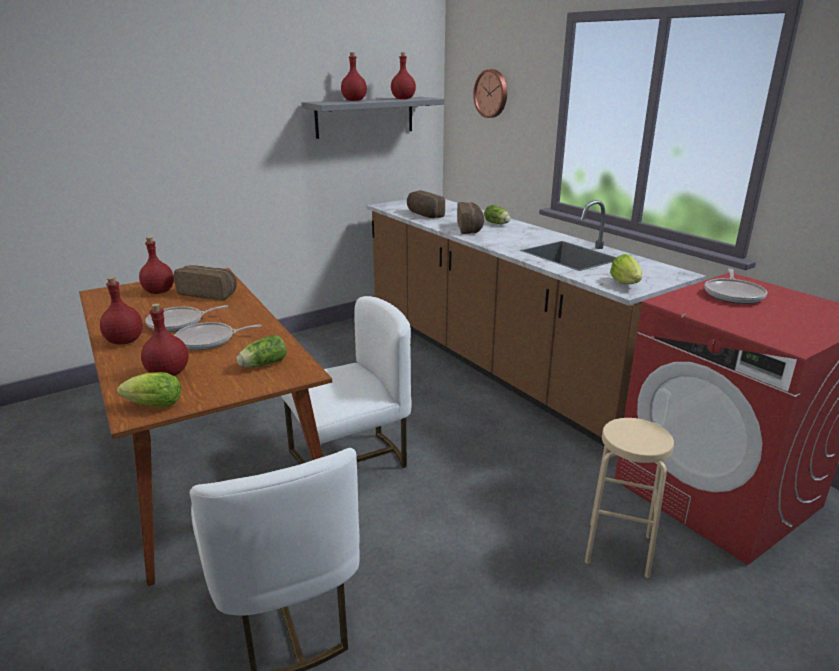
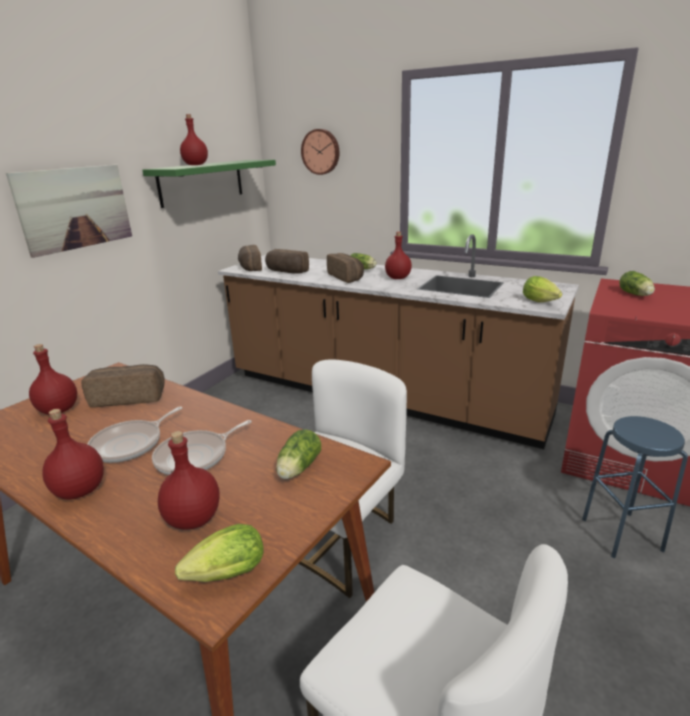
camera: 25 degrees left, 0 degrees up
grey shelf [302,97,444,139] -> green shelf [142,160,276,208]
red bottle [391,52,416,99] -> red bottle moved to [385,232,412,279]
beige stool [585,418,674,578] -> blue stool [582,416,688,558]
frying pan [704,269,767,304] -> lettuce [619,271,655,296]
none -> picture [6,165,132,258]
none -> bread [238,245,262,271]

